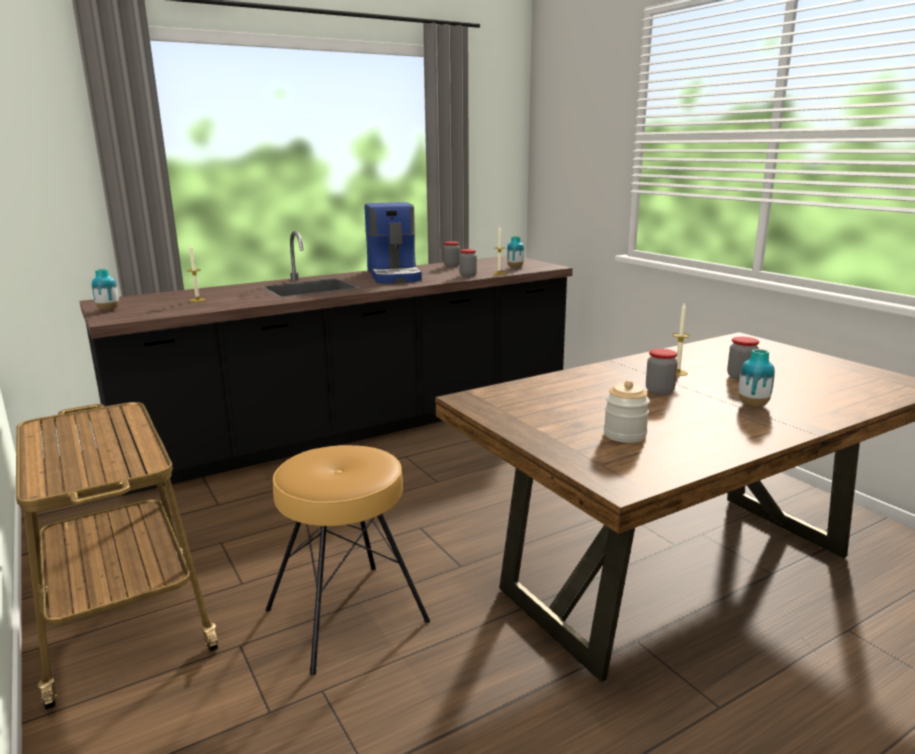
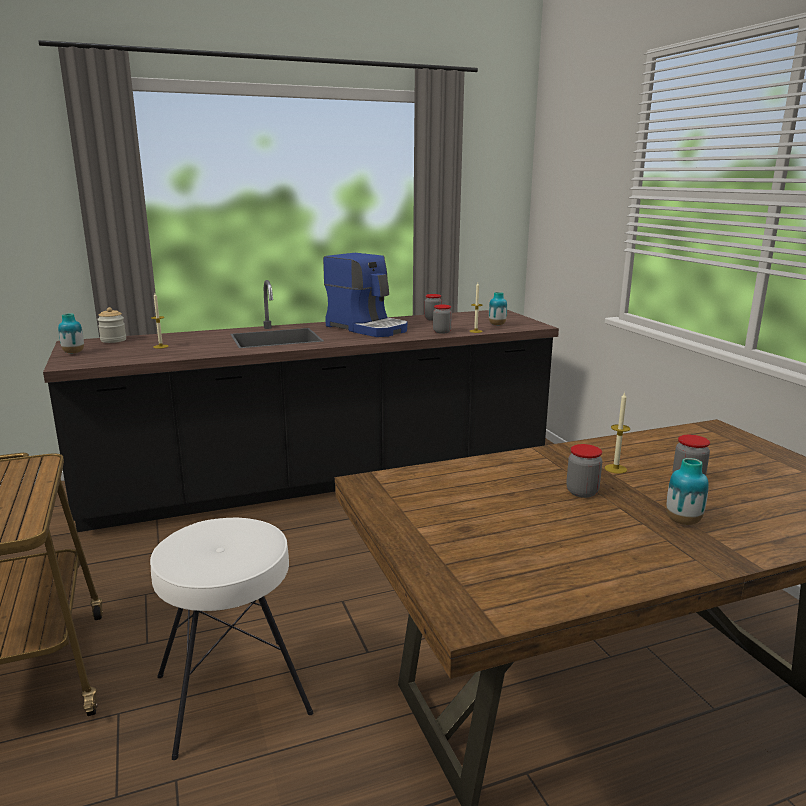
camera: 10 degrees right, 0 degrees up
brown stool [266,445,430,676] -> white stool [150,518,313,760]
coffee machine [365,202,422,284] -> coffee machine turned 45 degrees counterclockwise [323,253,407,337]
jar [604,380,650,443] -> jar moved to [97,307,126,343]

